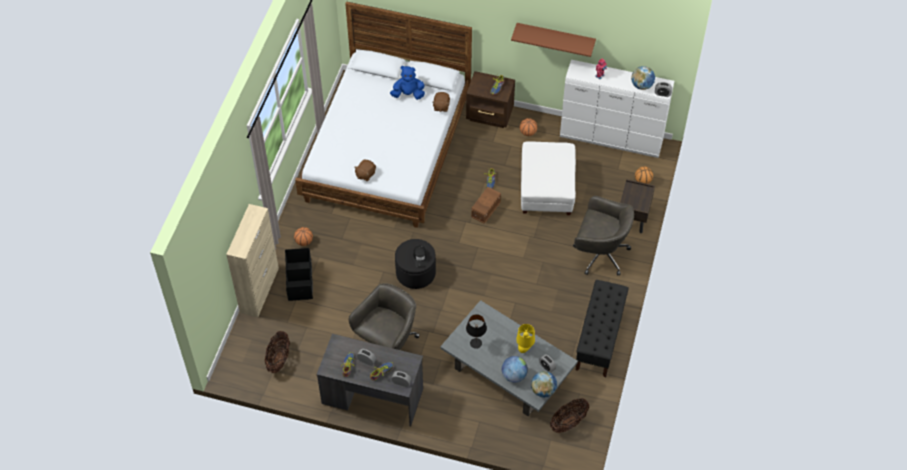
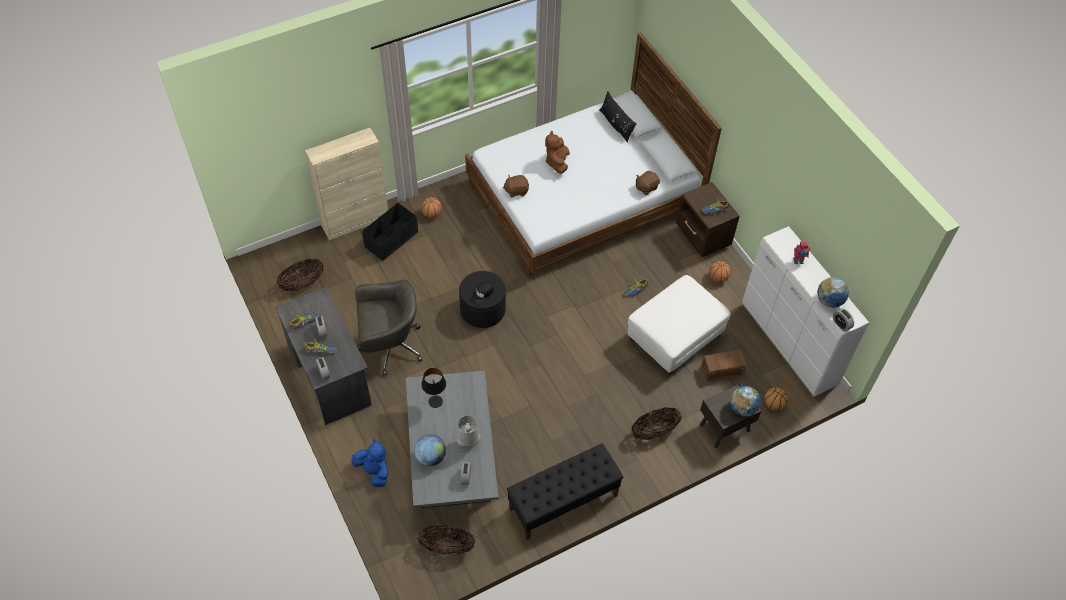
camera: 45 degrees right, 0 degrees up
blue plush toy [390,66,425,100] -> blue plush toy moved to [351,439,388,487]
brown storage box [471,187,501,224] -> brown storage box moved to [702,350,746,381]
brown shelf [511,23,596,57] -> none
yellow table lamp [516,324,535,353] -> grey table lamp [457,415,481,447]
globe [531,371,557,398] -> globe moved to [730,386,761,416]
grey office chair [573,196,634,276] -> basket [631,407,681,440]
none -> brown plush toy [545,131,570,174]
none -> black pillow [599,91,637,143]

